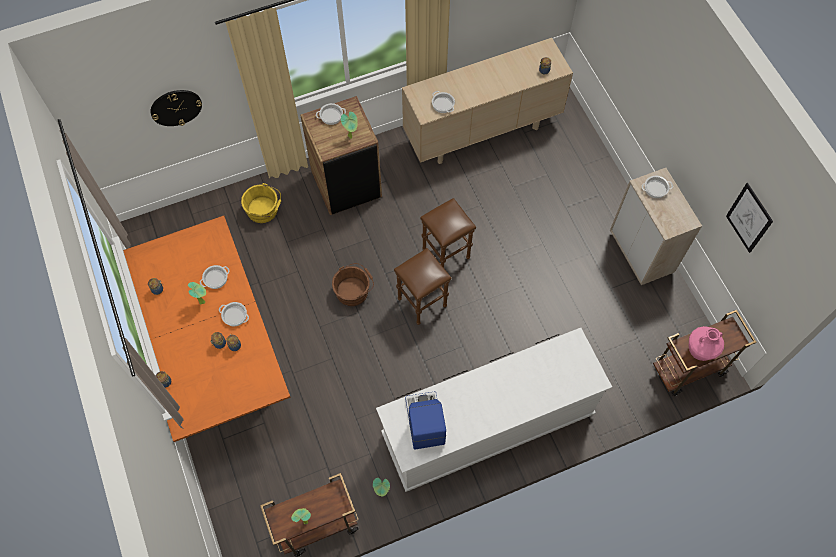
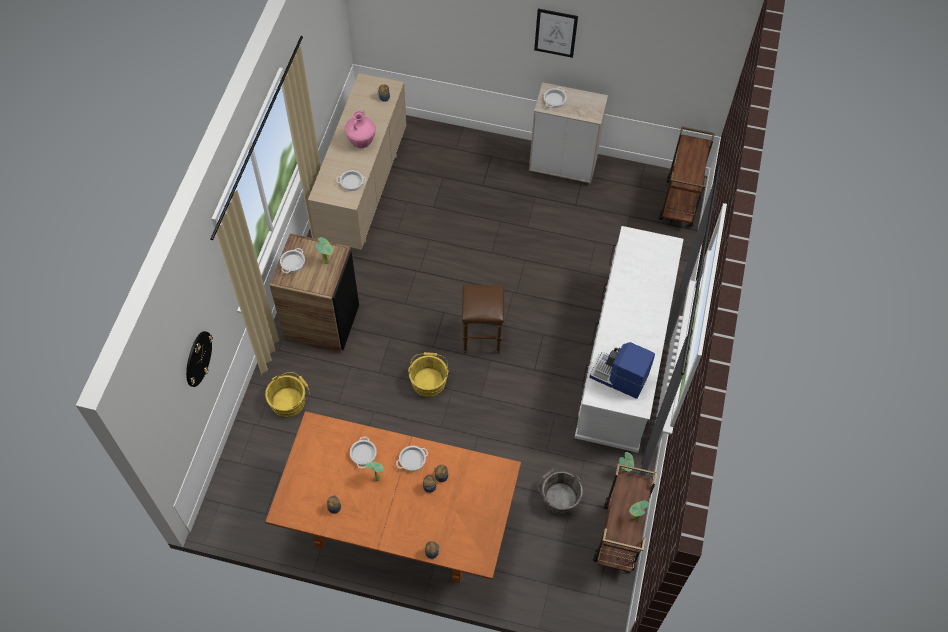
camera: 55 degrees left, 5 degrees down
brown bucket [332,263,374,306] -> yellow bucket [408,352,449,397]
brown stool [420,198,476,268] -> none
pink vase [689,326,724,361] -> pink vase moved to [345,111,376,148]
picture [726,183,773,253] -> picture moved to [534,8,578,58]
none -> grey bucket [538,467,583,515]

